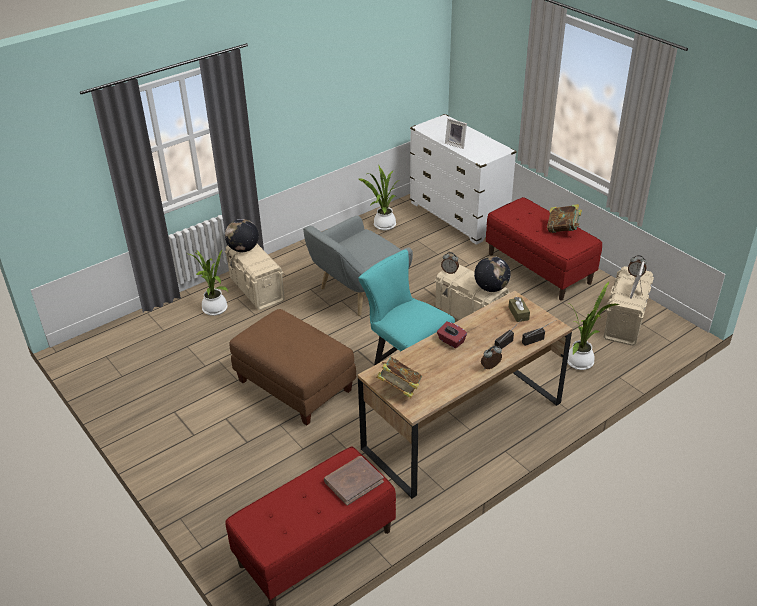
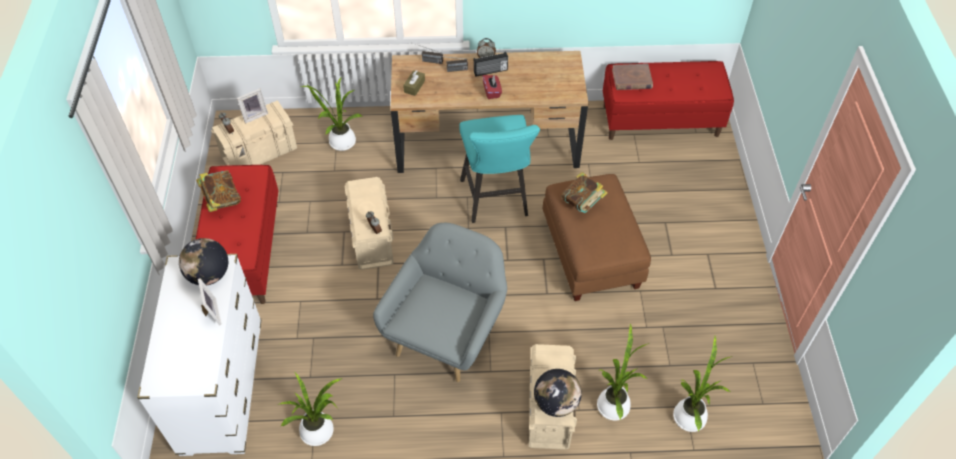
camera: 145 degrees left, 15 degrees up
grey armchair [303,216,413,316] -> grey armchair turned 60 degrees counterclockwise [373,223,507,382]
book [376,357,422,398] -> book moved to [561,172,608,213]
globe [474,256,511,292] -> globe moved to [179,238,228,286]
none -> radio [474,52,508,77]
none -> potted plant [673,336,732,432]

